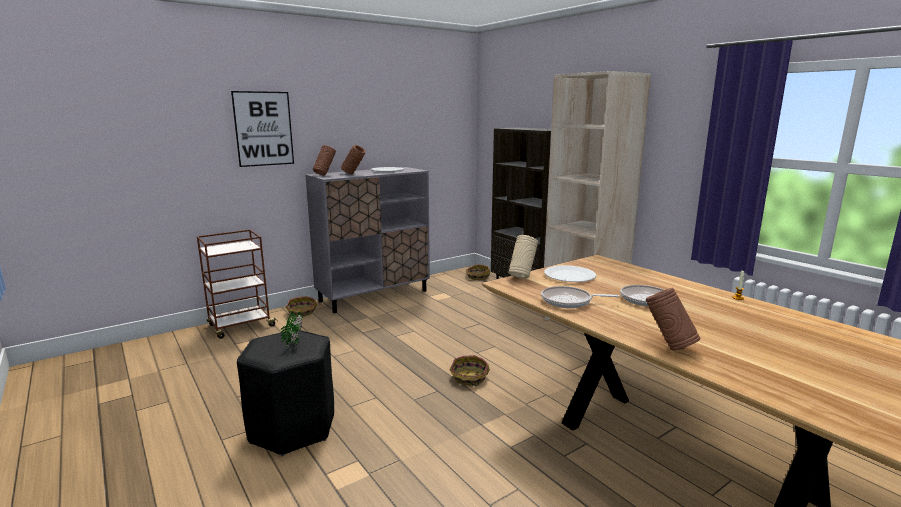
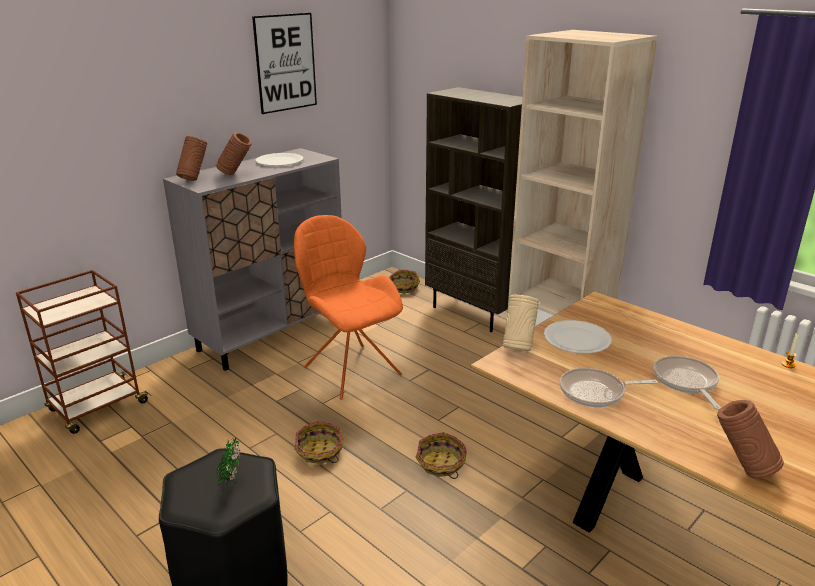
camera: 10 degrees left, 10 degrees up
picture [231,91,294,167] -> picture moved to [252,13,317,114]
basket [286,296,317,317] -> basket moved to [294,421,343,464]
none -> orange chair [294,215,403,400]

